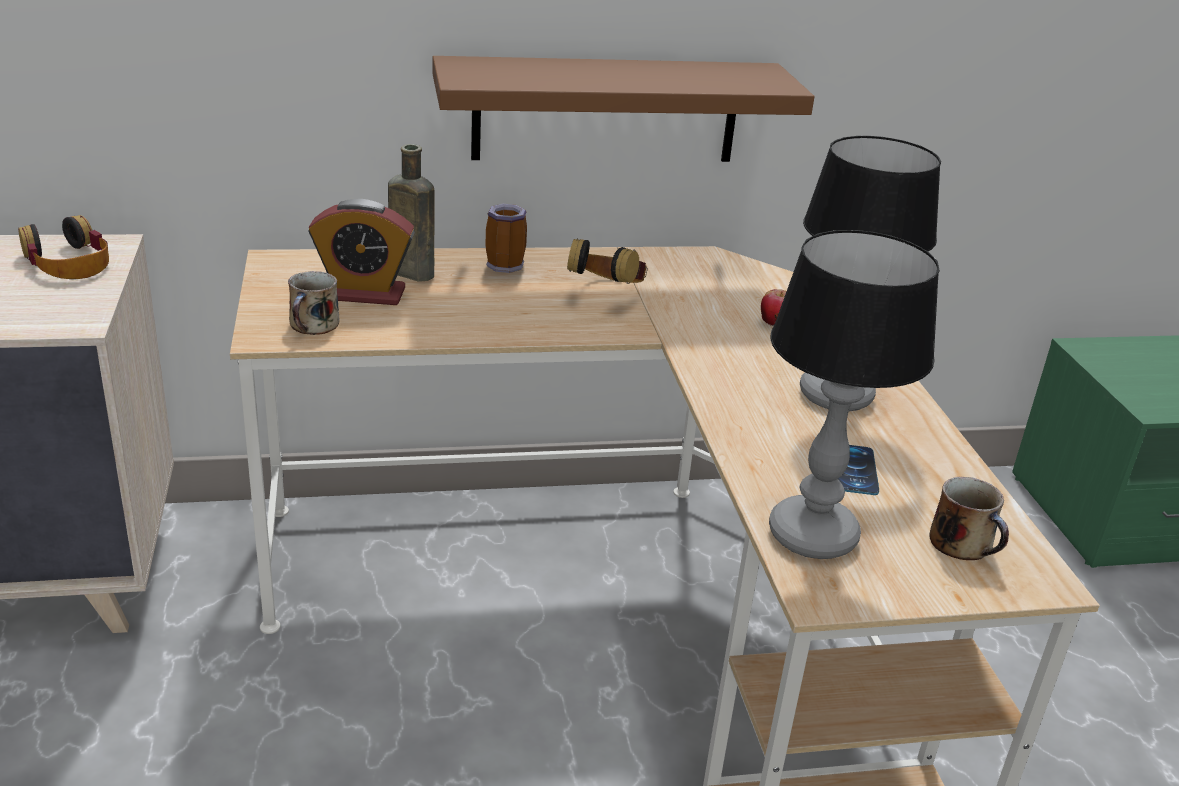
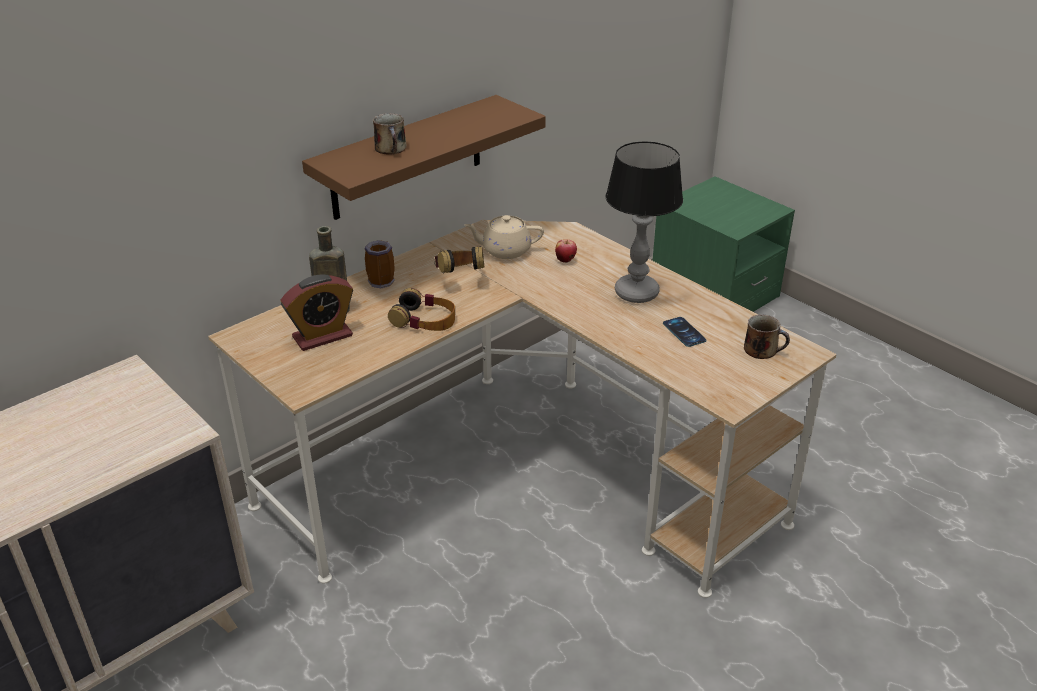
camera: 30 degrees left, 5 degrees up
headphones [18,215,109,279] -> headphones moved to [388,288,455,331]
mug [288,271,339,335] -> mug moved to [373,113,406,154]
table lamp [769,230,940,559] -> none
none -> beige teapot [464,215,544,259]

